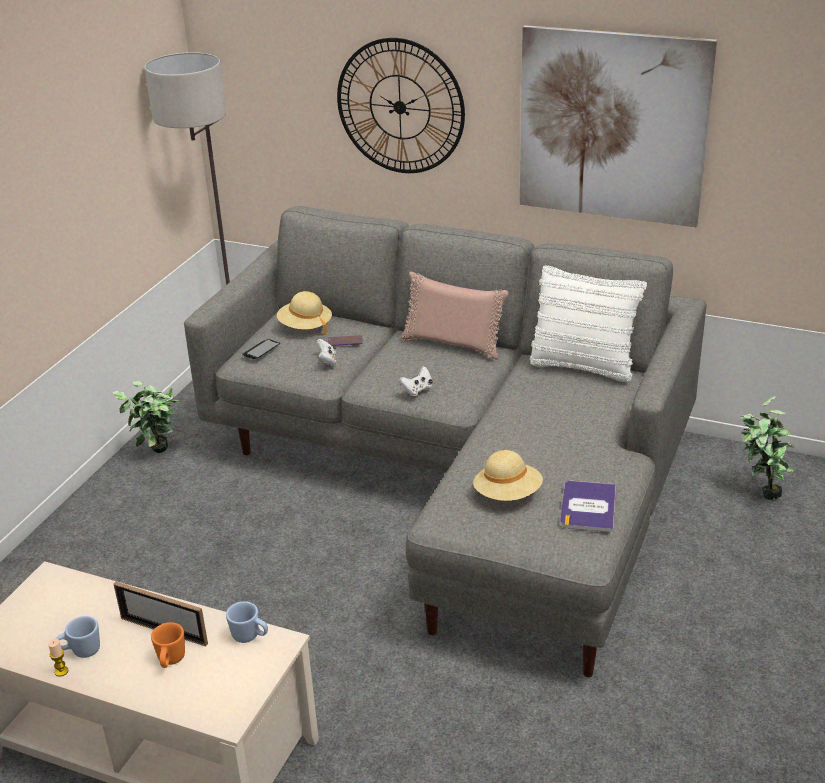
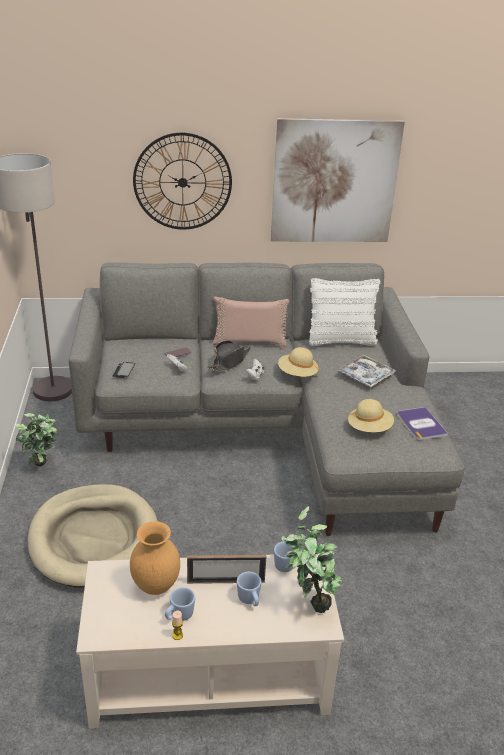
camera: 30 degrees left, 0 degrees up
orange mug [151,622,185,668] -> blue mug [237,572,261,606]
beige hat [277,291,332,335] -> beige hat moved to [278,347,319,377]
potted plant [740,396,797,500] -> potted plant moved to [281,506,343,613]
none -> beige dog bed [28,484,158,588]
none -> brown vase [130,521,180,595]
none -> black hat [207,340,251,372]
none -> tray [337,355,396,387]

